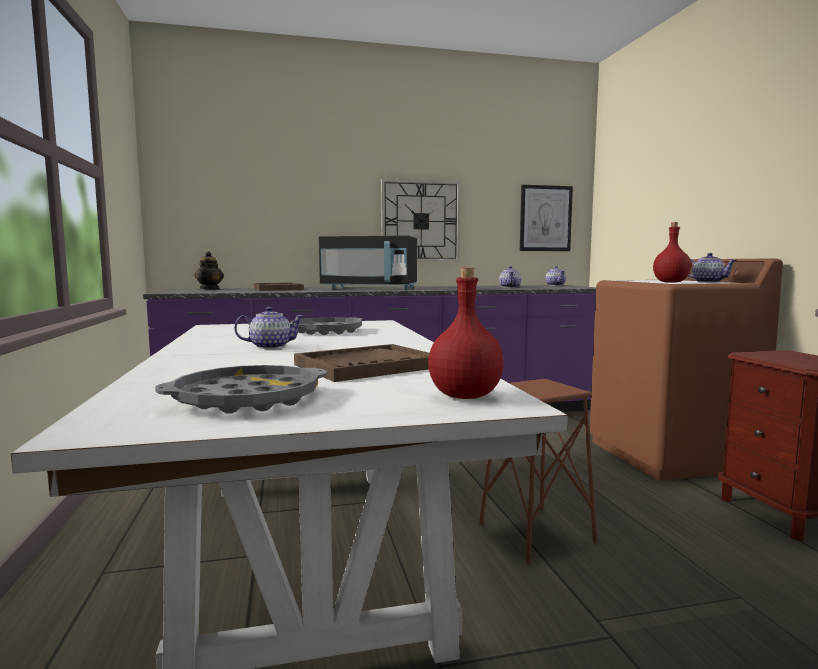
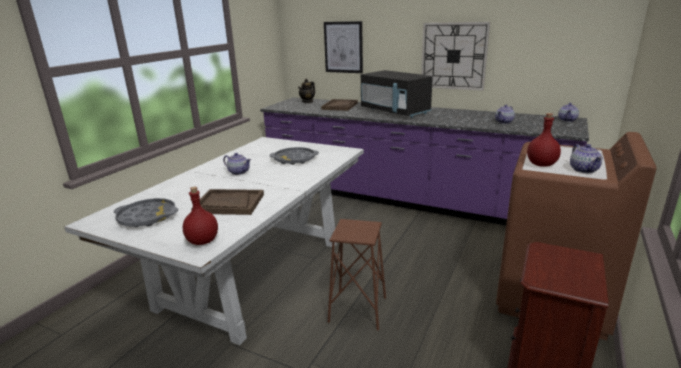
camera: 40 degrees right, 15 degrees up
picture [520,185,573,251] -> picture moved to [324,21,363,73]

